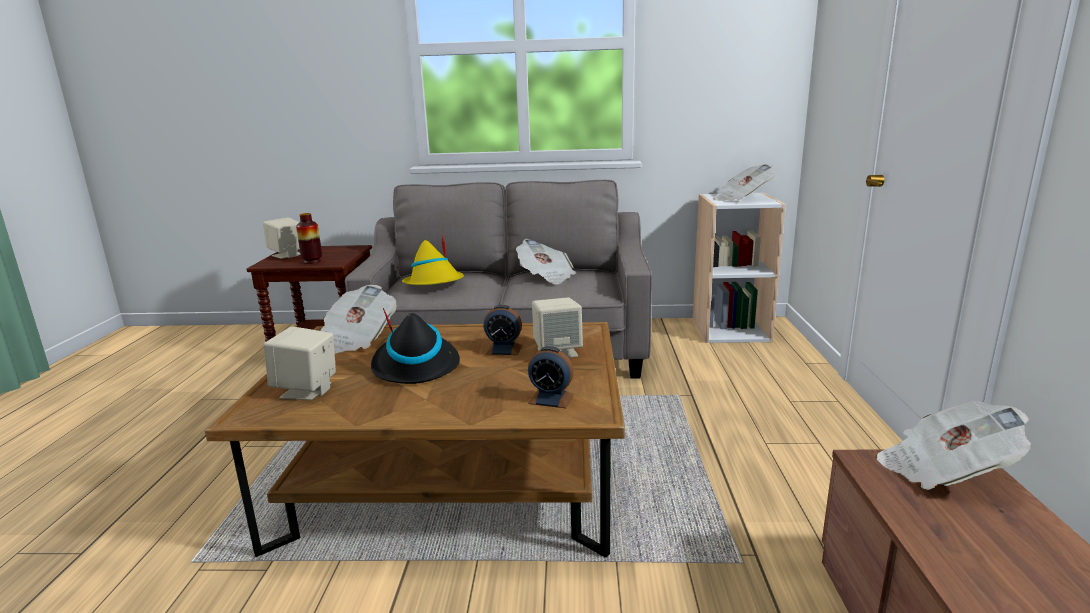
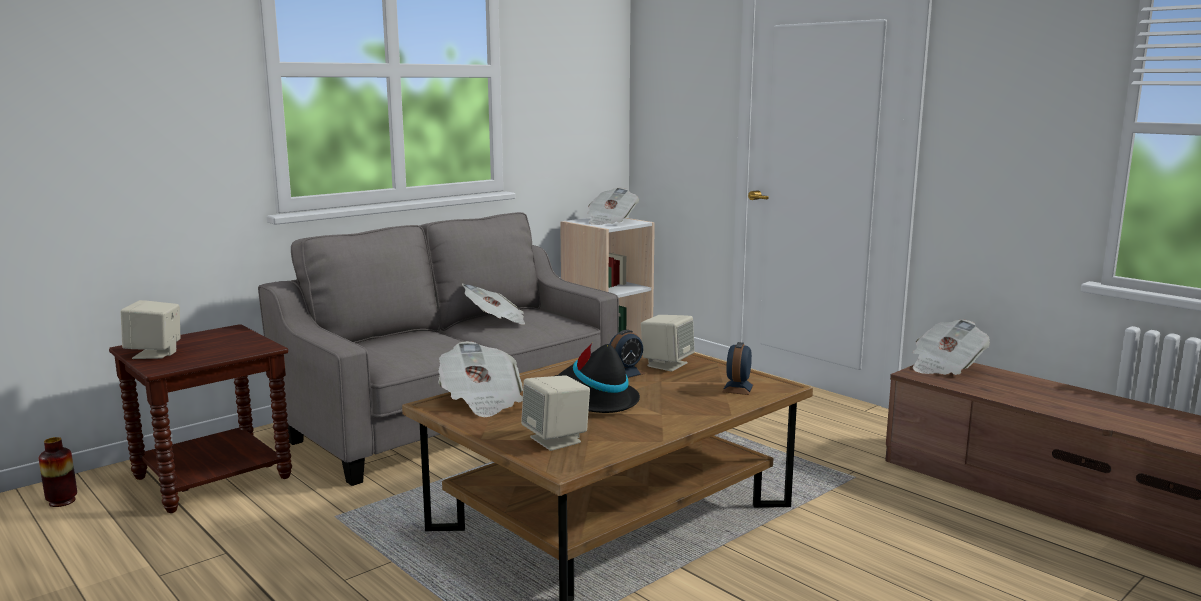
camera: 45 degrees left, 5 degrees down
vase [296,213,322,263] -> vase moved to [39,437,77,507]
yellow hat [402,235,464,285] -> none
alarm clock [528,346,574,408] -> alarm clock turned 135 degrees clockwise [722,342,754,395]

